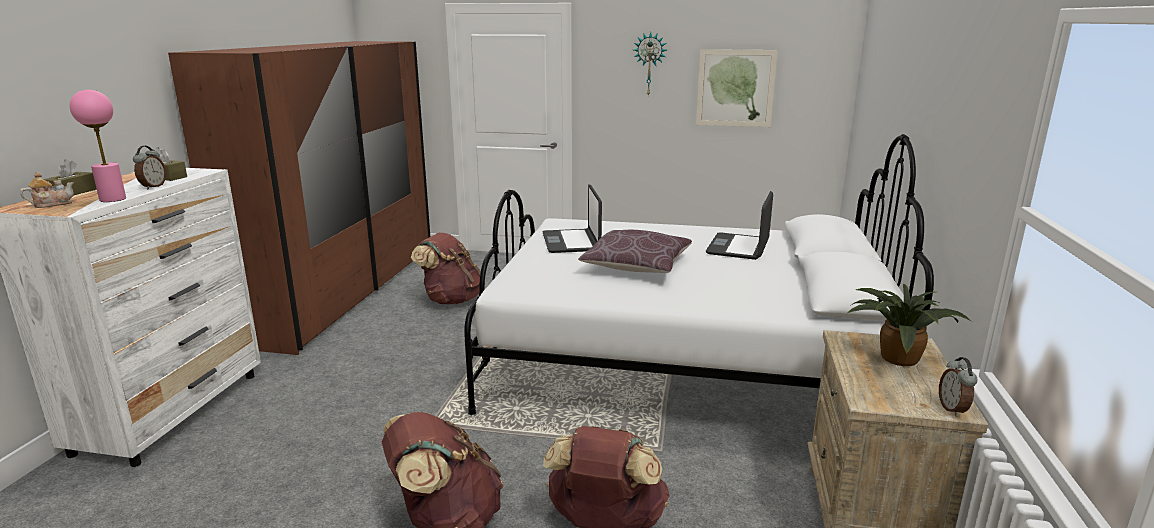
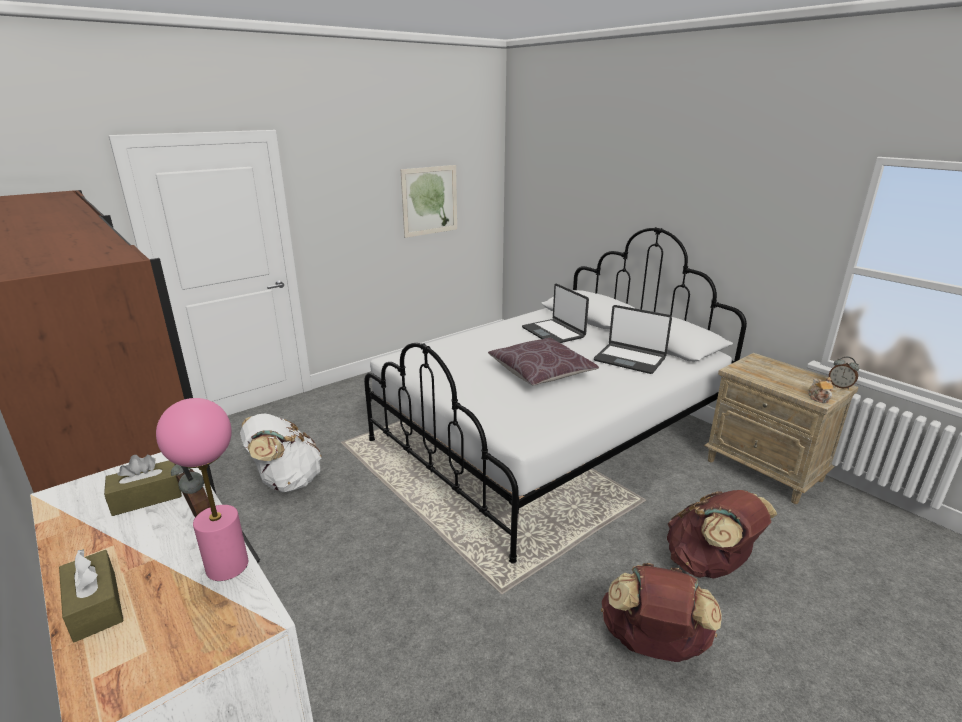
camera: 50 degrees left, 5 degrees up
teapot [20,172,74,208] -> teapot moved to [808,377,834,403]
brown backpack [411,233,481,304] -> white backpack [240,414,322,492]
laptop [542,184,602,253] -> laptop moved to [594,305,672,374]
wall clock [634,32,667,97] -> none
potted plant [847,283,971,366] -> none

